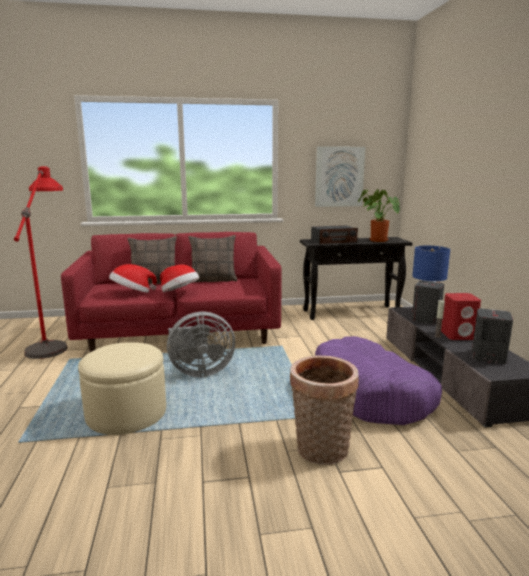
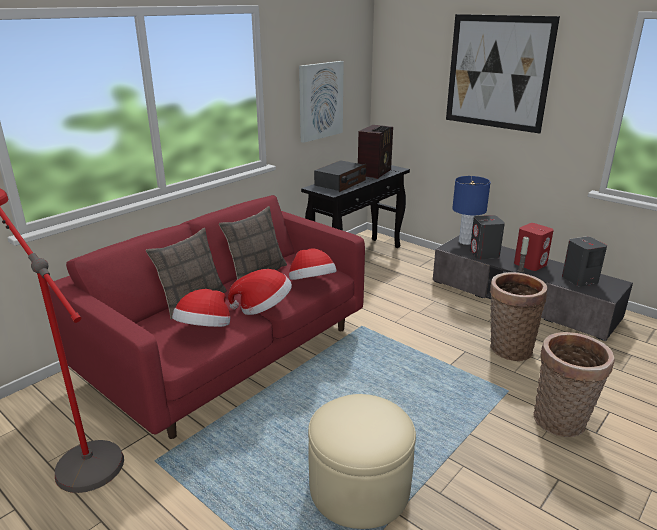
camera: 40 degrees left, 10 degrees up
grey fan [167,312,235,377] -> none
purple dog bed [315,336,442,425] -> basket [490,272,548,361]
potted plant [358,189,400,242] -> radio [358,125,393,179]
none -> hat [289,249,337,280]
none -> picture [446,14,560,134]

